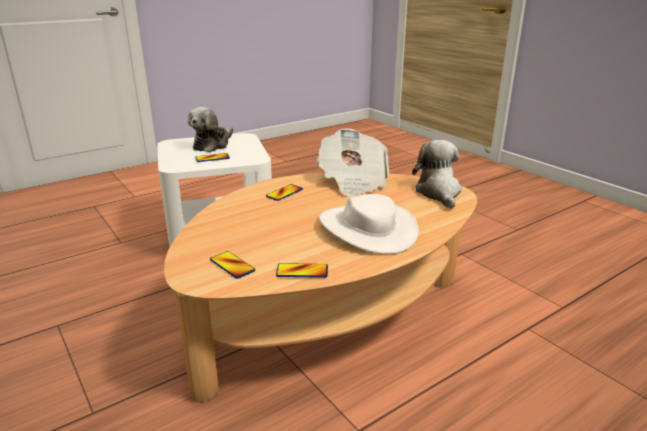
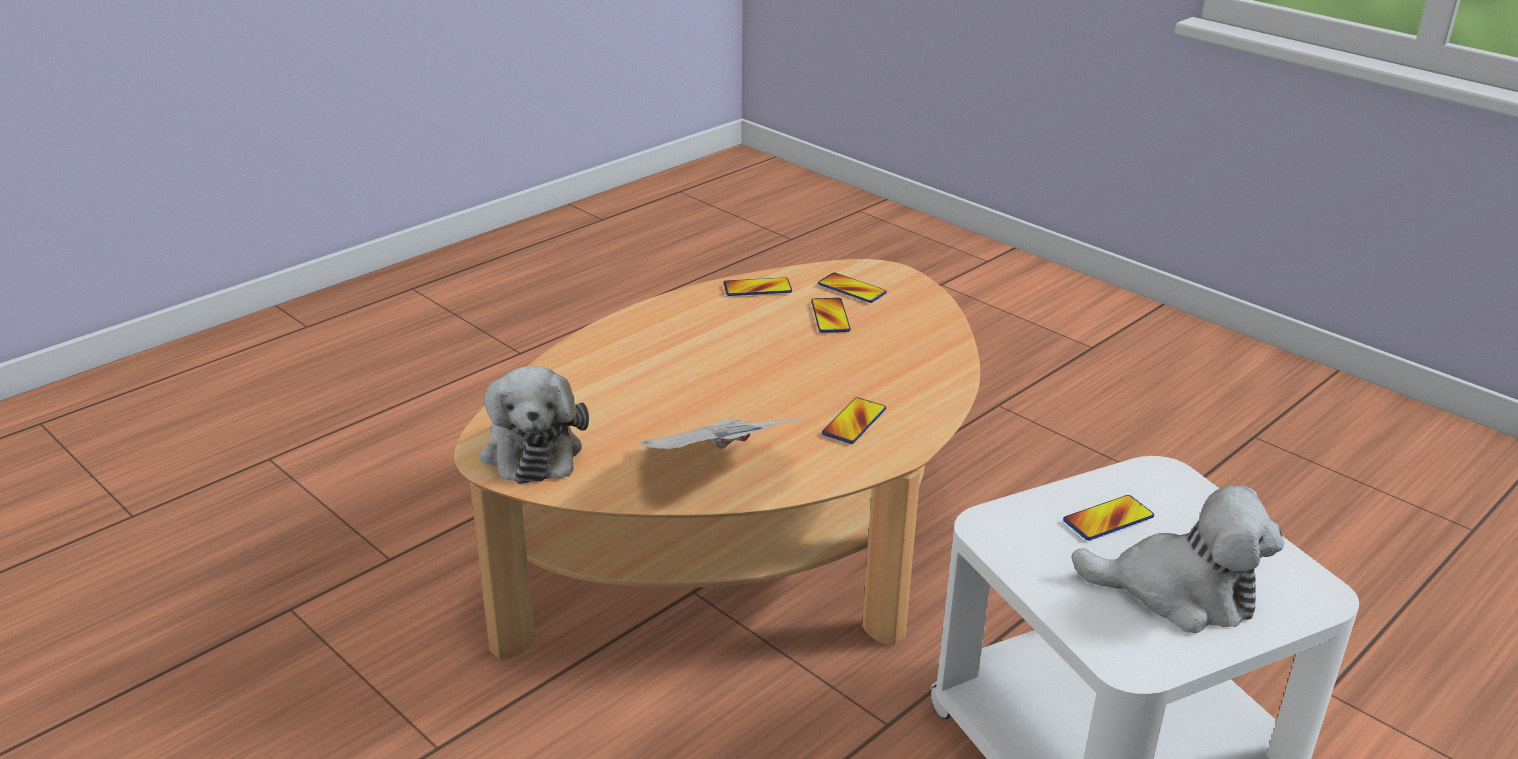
camera: 170 degrees right, 5 degrees up
plush toy [188,107,233,152] -> plush toy turned 90 degrees clockwise [1071,485,1284,633]
white hat [319,194,419,254] -> none
none -> phone [811,298,851,333]

